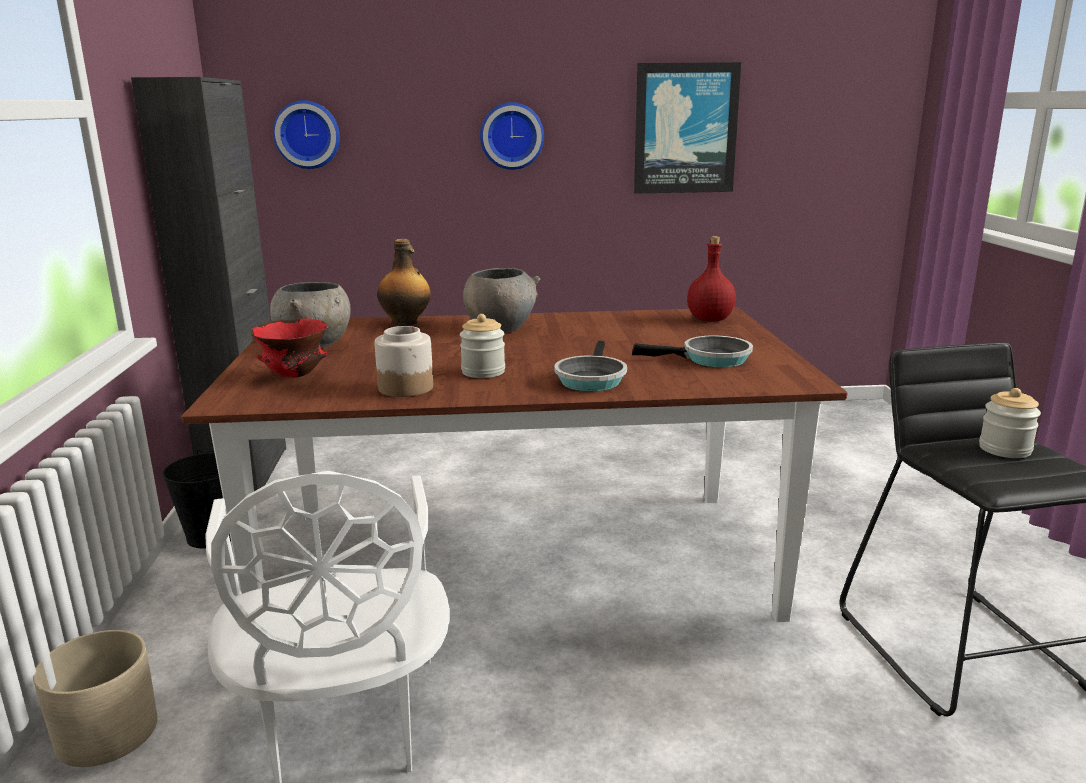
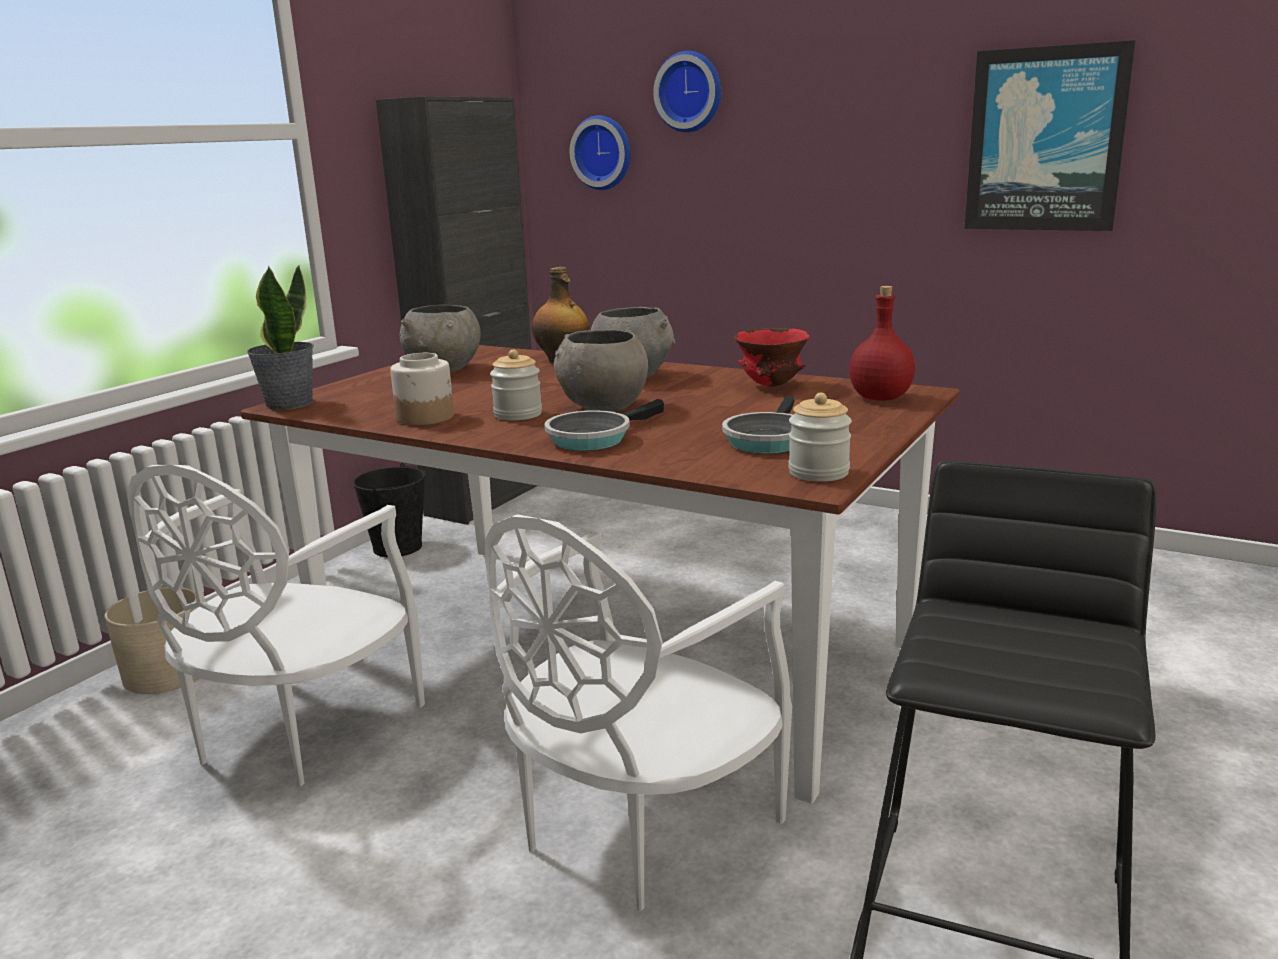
camera: 35 degrees right, 0 degrees up
red bowl [250,318,328,378] -> red bowl moved to [734,328,810,387]
wall clock [480,102,544,170] -> wall clock moved to [653,51,721,132]
frying pan [632,335,753,367] -> frying pan turned 75 degrees clockwise [722,396,795,454]
jar [979,388,1041,458] -> jar moved to [788,393,852,482]
none -> potted plant [247,265,314,410]
none -> white chair [485,514,792,911]
none -> grey bowl [554,329,648,412]

